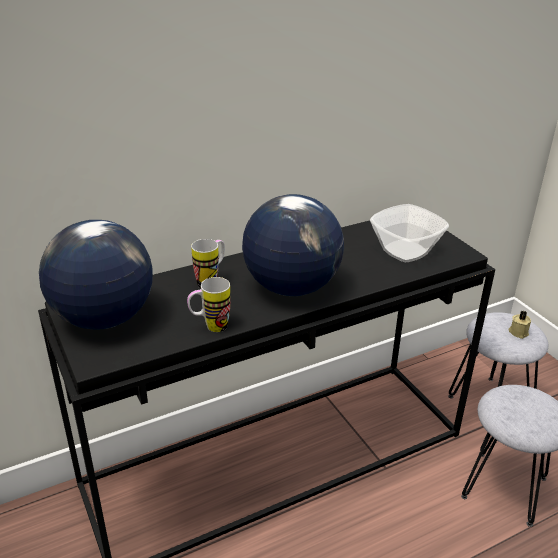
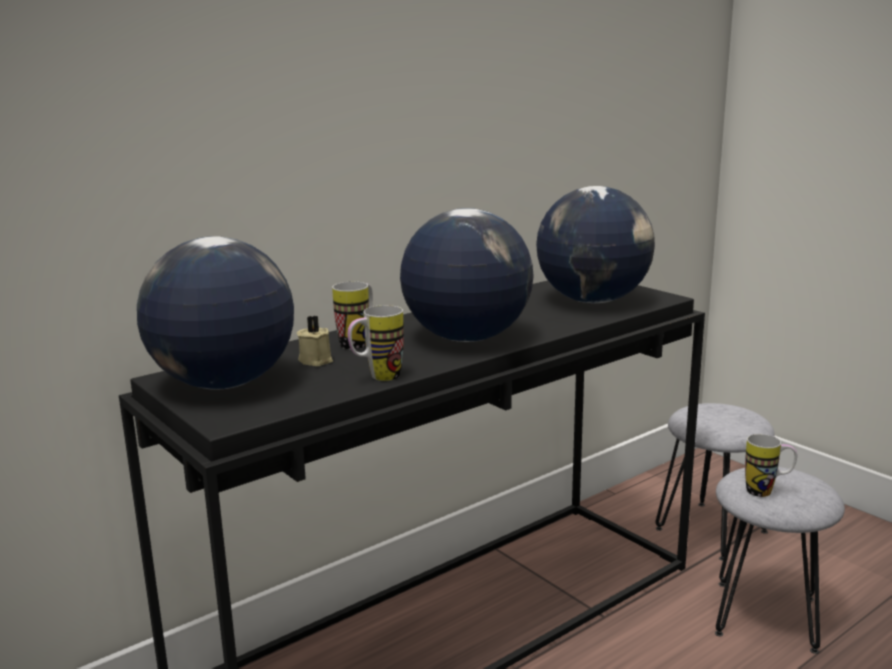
camera: 10 degrees left, 15 degrees down
bowl [370,204,449,262] -> globe [536,186,655,303]
beige candle [508,311,531,339] -> beige candle moved to [297,316,333,366]
none -> mug [745,434,797,497]

